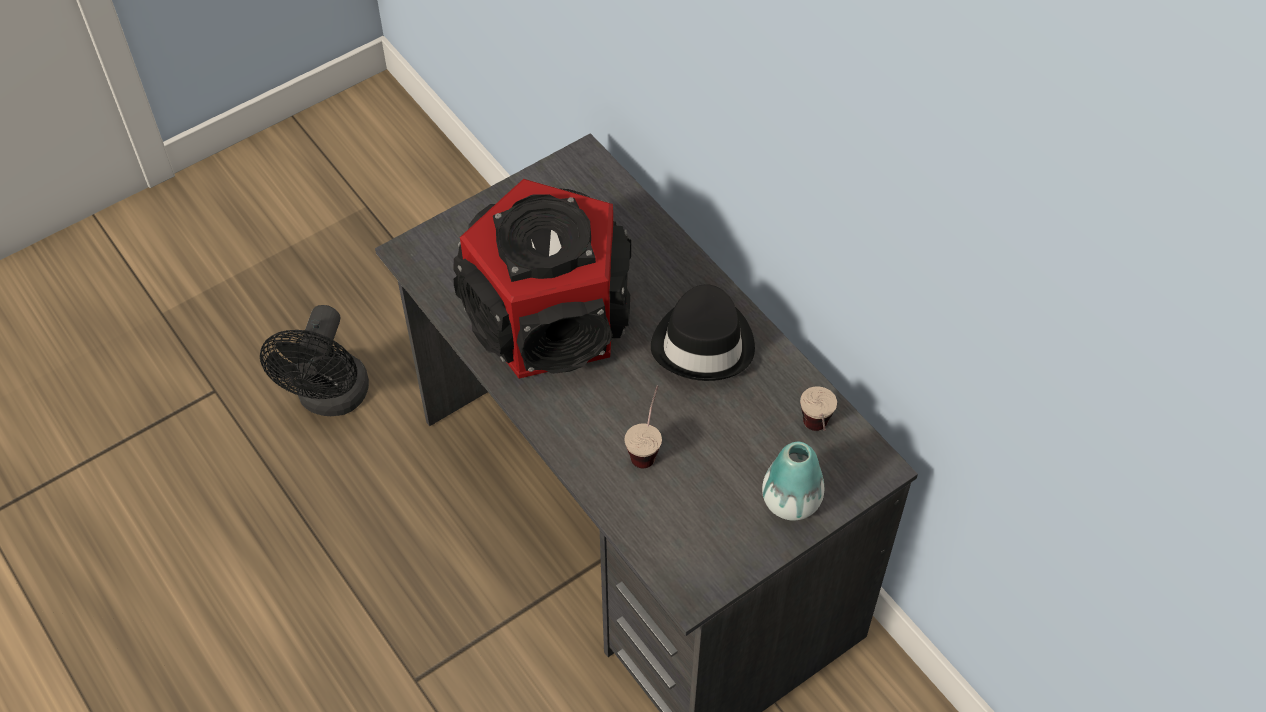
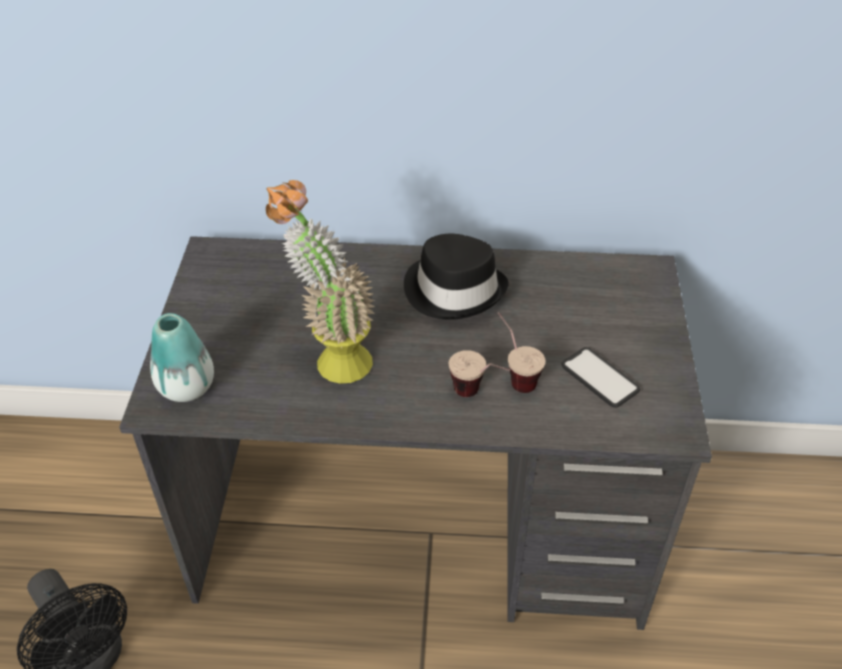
camera: 50 degrees left, 10 degrees down
speaker [453,179,631,379] -> potted plant [266,180,375,384]
vase [762,442,824,521] -> vase moved to [150,313,214,402]
cup [800,386,837,431] -> cup moved to [449,350,510,397]
none -> phone [561,347,640,408]

